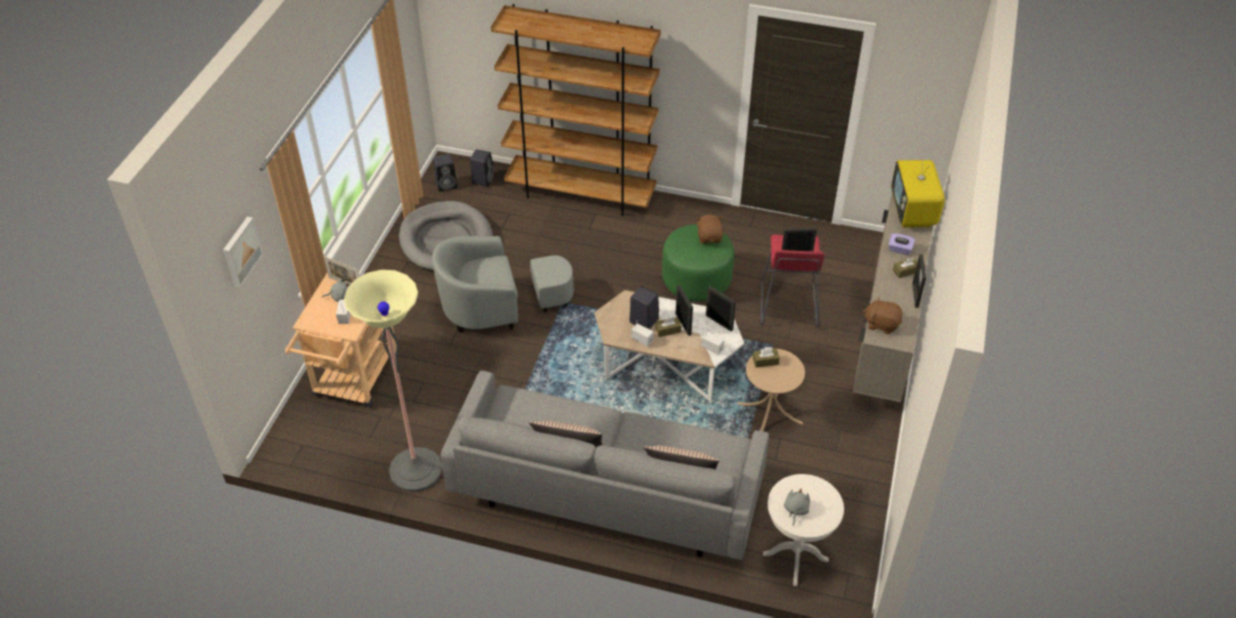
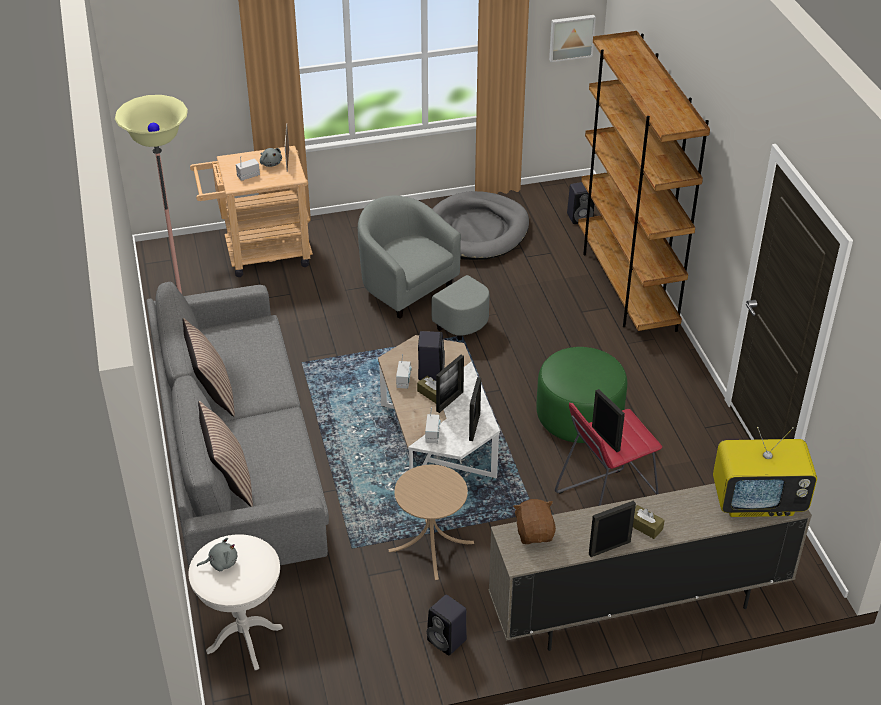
camera: 60 degrees right, 5 degrees down
picture [223,217,263,287] -> picture moved to [549,15,596,62]
black speaker [433,154,457,191] -> black speaker moved to [427,595,467,656]
brown plush toy [696,215,723,244] -> none
brown tissue box [753,347,780,368] -> none
purple tissue box [889,233,915,255] -> none
television [891,149,945,228] -> television turned 150 degrees counterclockwise [713,427,817,517]

